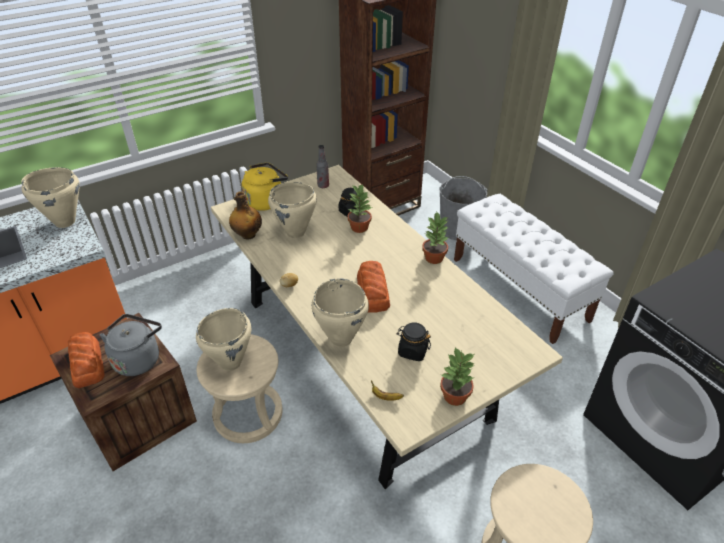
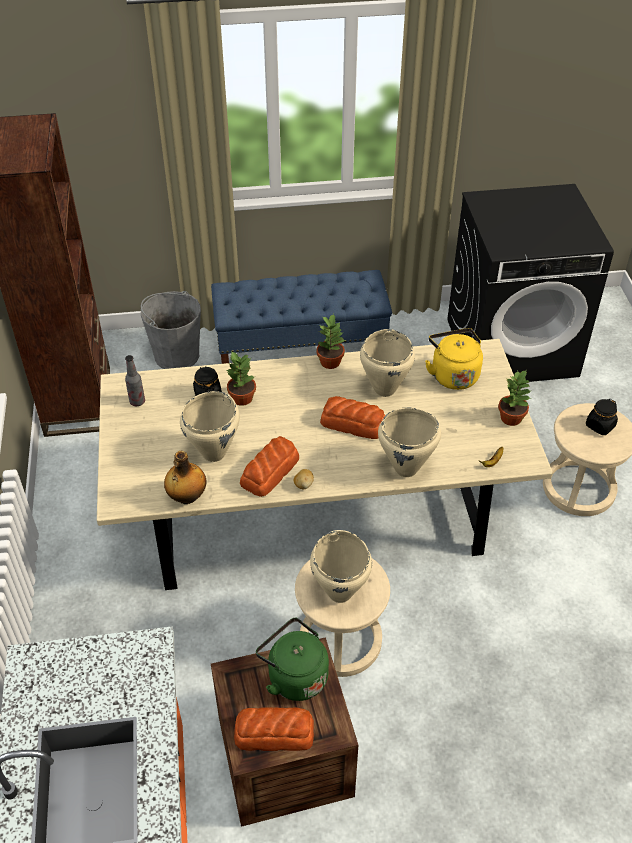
camera: 65 degrees left, 5 degrees up
beige cooking pot [21,167,80,228] -> beige cooking pot moved to [360,329,415,397]
grey kettle [100,314,162,376] -> green kettle [256,618,329,701]
yellow kettle [242,162,288,211] -> yellow kettle moved to [425,328,483,390]
black jar [397,323,431,361] -> black jar moved to [586,399,618,435]
white bench [454,194,614,344] -> blue bench [211,270,392,364]
none -> bread [240,436,299,497]

